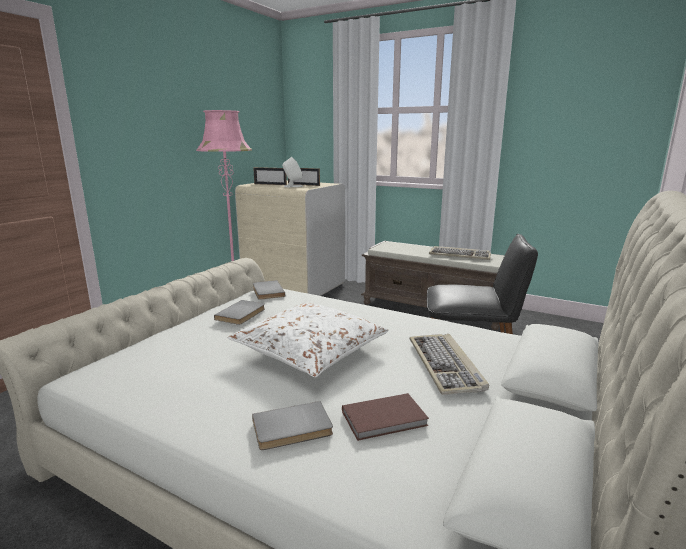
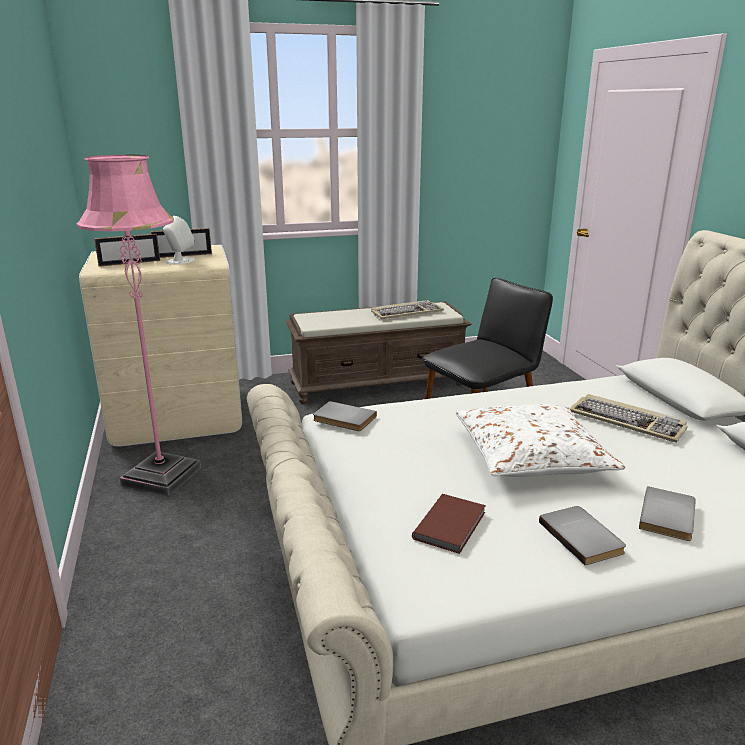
camera: 45 degrees left, 5 degrees up
grey book [214,300,265,325] -> grey book moved to [539,506,626,566]
brown book [342,393,429,441] -> brown book moved to [412,494,486,554]

